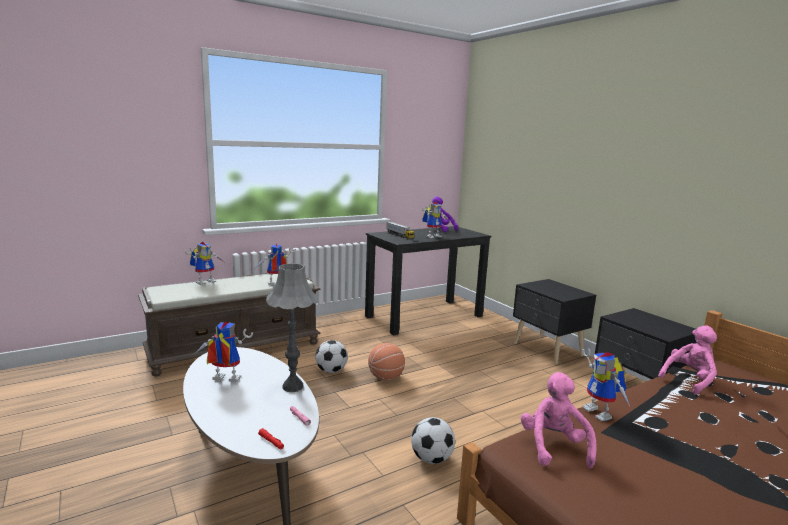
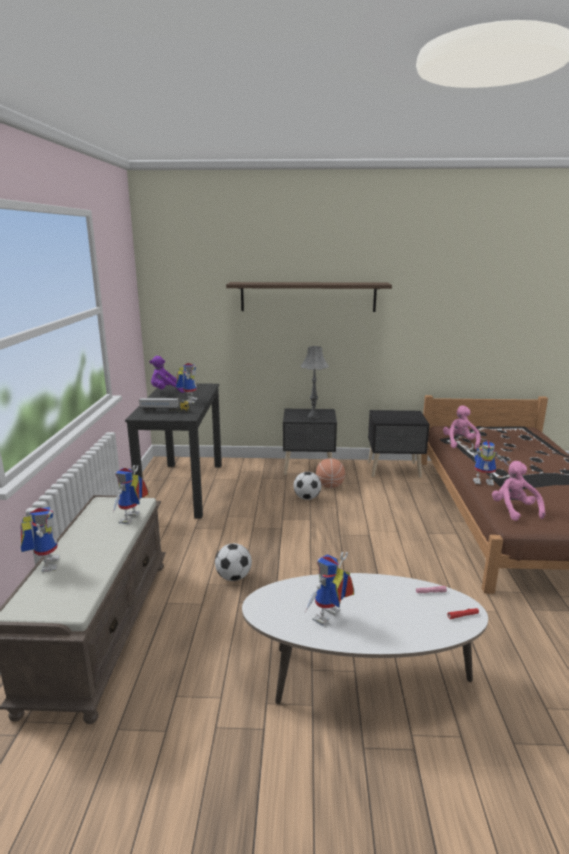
camera: 55 degrees left, 5 degrees up
grey table lamp [266,263,318,392] -> grey table lamp moved to [301,346,329,419]
basketball [368,343,405,381] -> basketball moved to [316,458,345,488]
football [411,417,455,464] -> football moved to [293,472,321,500]
pink plush toy [521,372,597,469] -> pink plush toy turned 45 degrees clockwise [492,461,545,521]
none -> shelf [226,282,392,312]

